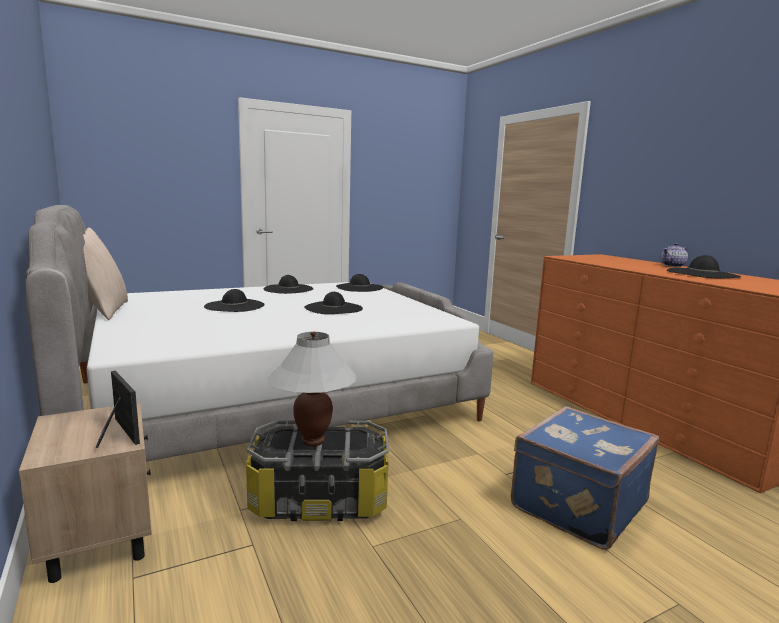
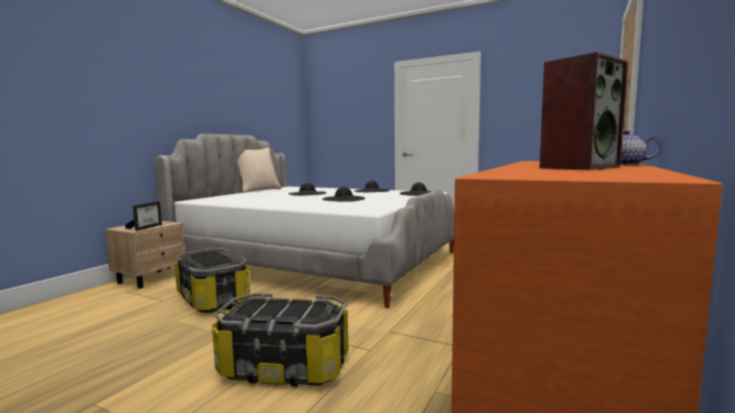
camera: 55 degrees right, 5 degrees down
white table lamp [269,331,357,446] -> none
blue suitcase [511,406,659,550] -> storage box [212,293,348,386]
black hat [667,255,741,278] -> speaker [539,52,628,170]

